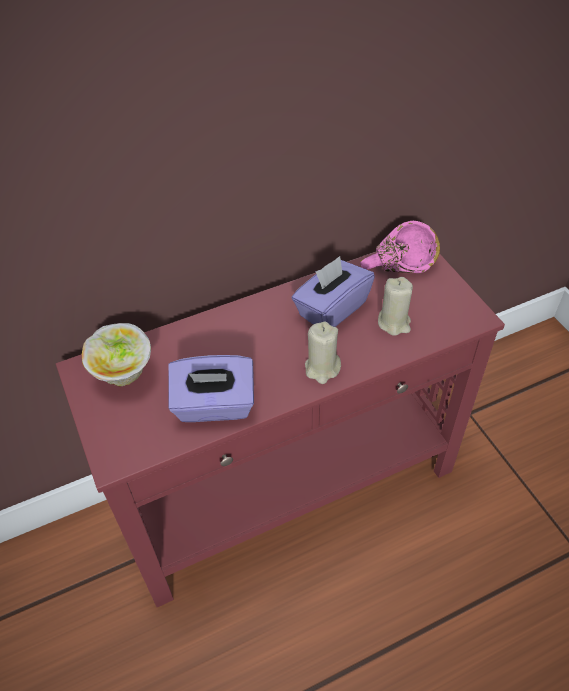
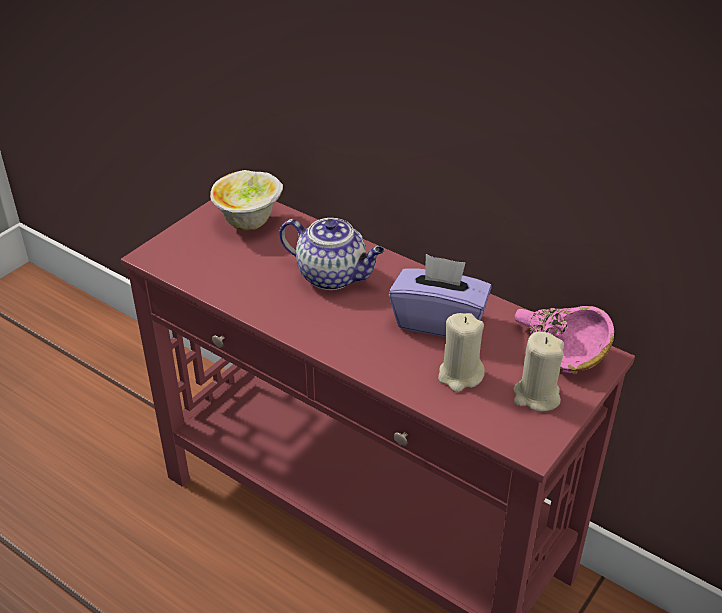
camera: 60 degrees right, 10 degrees down
purple tissue box [168,355,254,422] -> none
beige candle [305,321,341,384] -> beige candle moved to [513,331,564,412]
none -> teapot [279,218,385,290]

